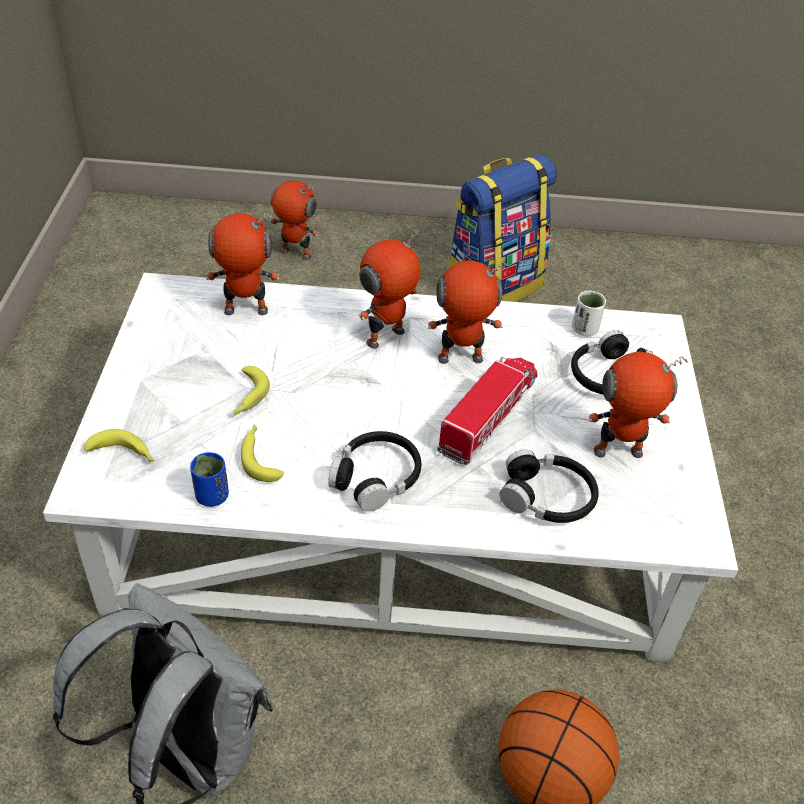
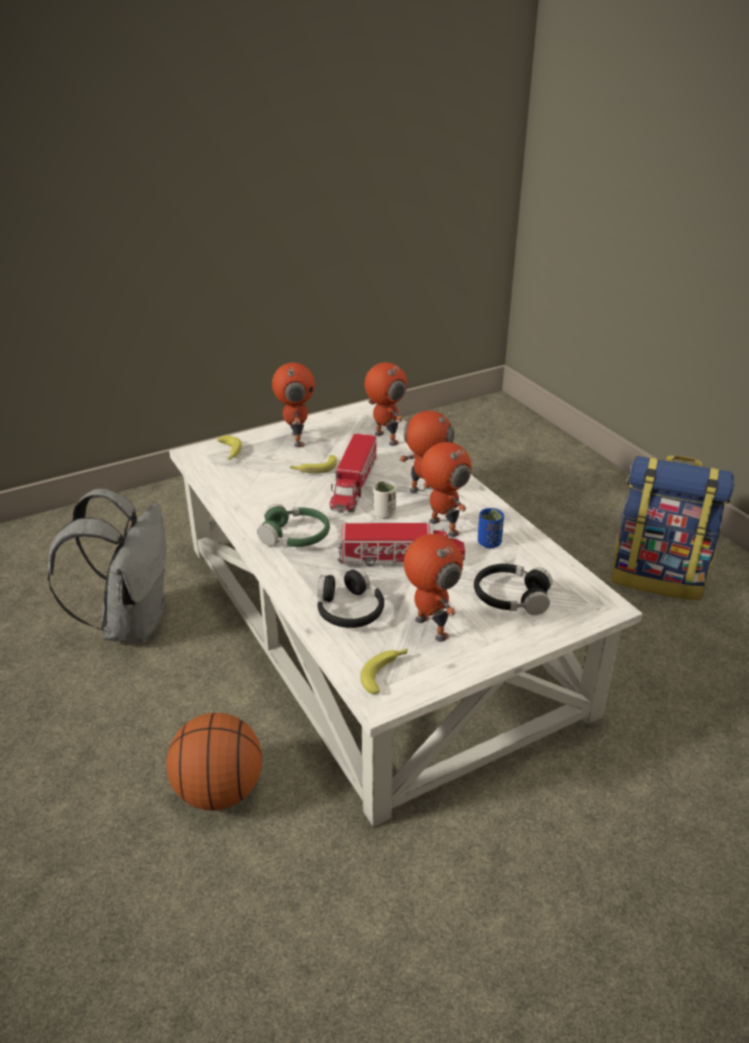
camera: 60 degrees right, 10 degrees down
blue cup [190,452,229,507] -> blue cup moved to [478,508,504,548]
banana [241,424,284,482] -> banana moved to [360,649,408,694]
toy robot [270,180,319,260] -> toy robot moved to [272,363,315,447]
black headphones [328,431,421,512] -> green headphones [257,504,330,547]
white cup [572,291,606,336] -> white cup moved to [373,480,396,519]
none -> toy truck [330,433,377,513]

